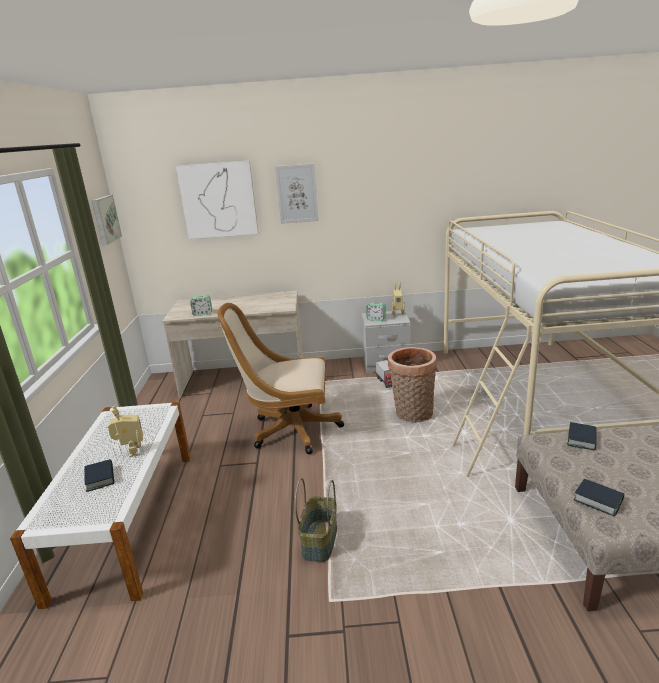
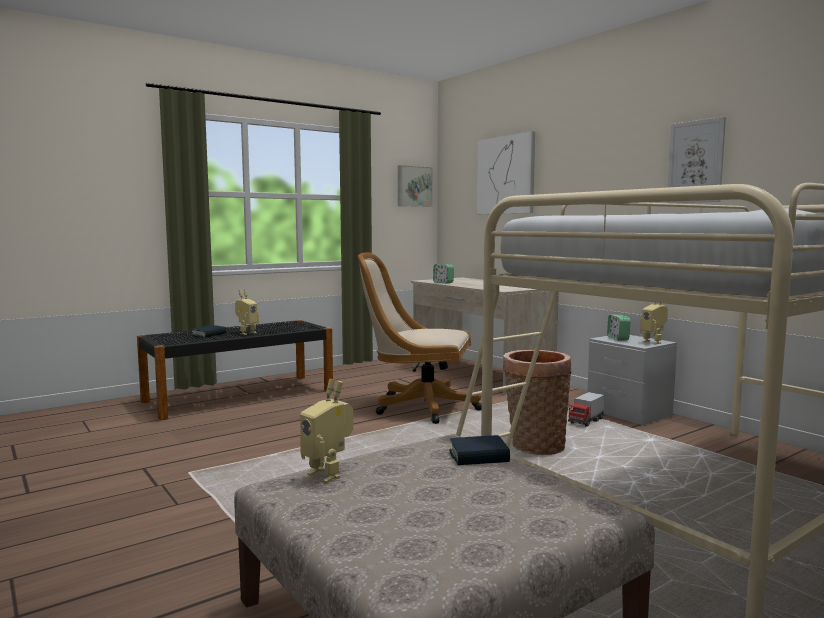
camera: 55 degrees right, 15 degrees down
white bench [10,402,191,609] -> black bench [137,320,333,421]
office chair [217,303,344,454] -> office chair turned 45 degrees counterclockwise [358,252,482,424]
picture [275,163,319,224] -> picture moved to [667,116,726,203]
basket [295,478,337,562] -> none
book [574,479,624,517] -> toy robot [300,379,353,483]

